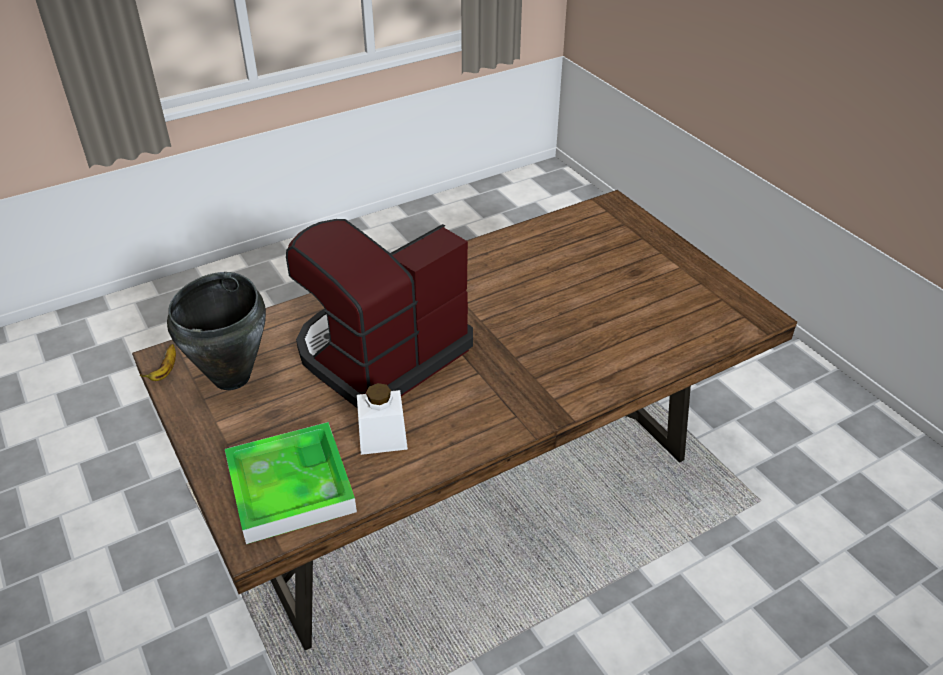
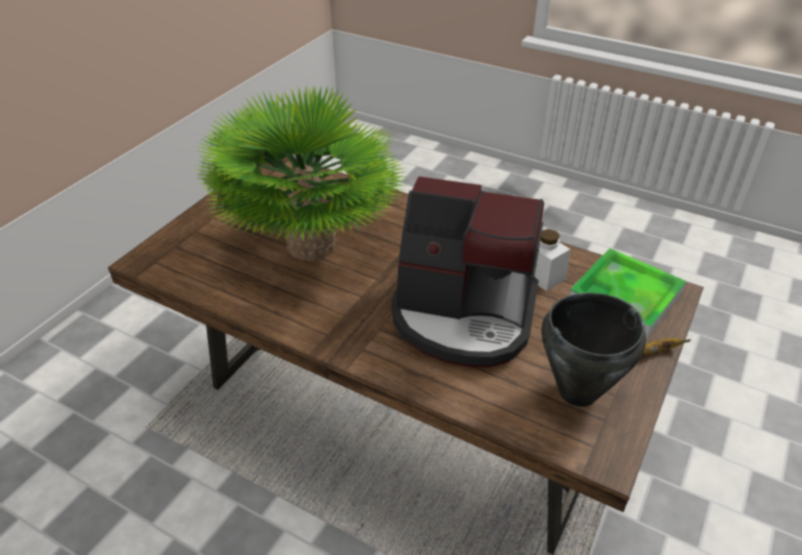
camera: 120 degrees left, 0 degrees up
banana [140,344,176,381] -> banana moved to [643,338,691,354]
none -> potted plant [194,86,407,261]

